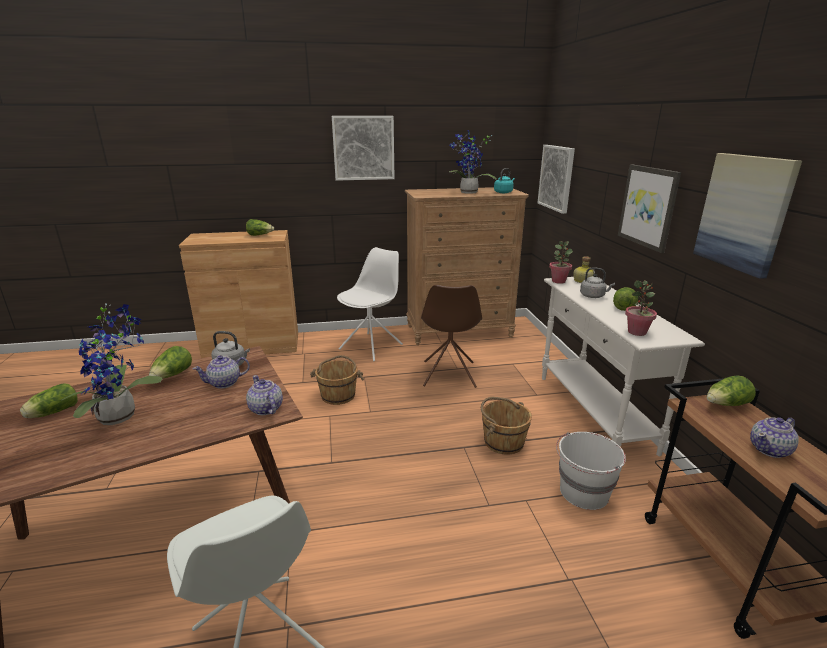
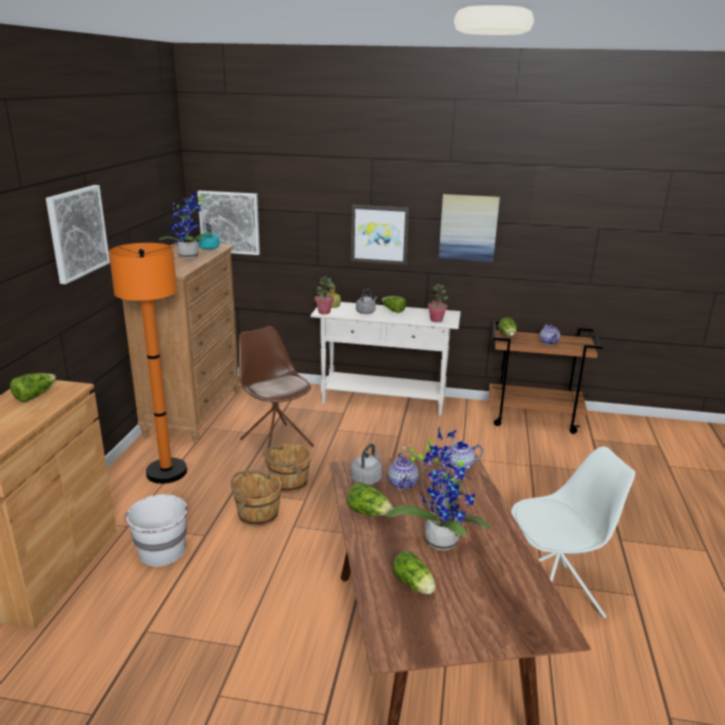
camera: 70 degrees left, 0 degrees up
white chair [337,247,403,361] -> orange floor lamp [109,243,187,484]
brown chair [421,285,482,388] -> brown chair turned 150 degrees counterclockwise [239,326,314,463]
brown bucket [481,397,532,455] -> brown bucket moved to [263,443,311,493]
white bucket [556,432,626,510] -> white bucket moved to [125,494,188,567]

